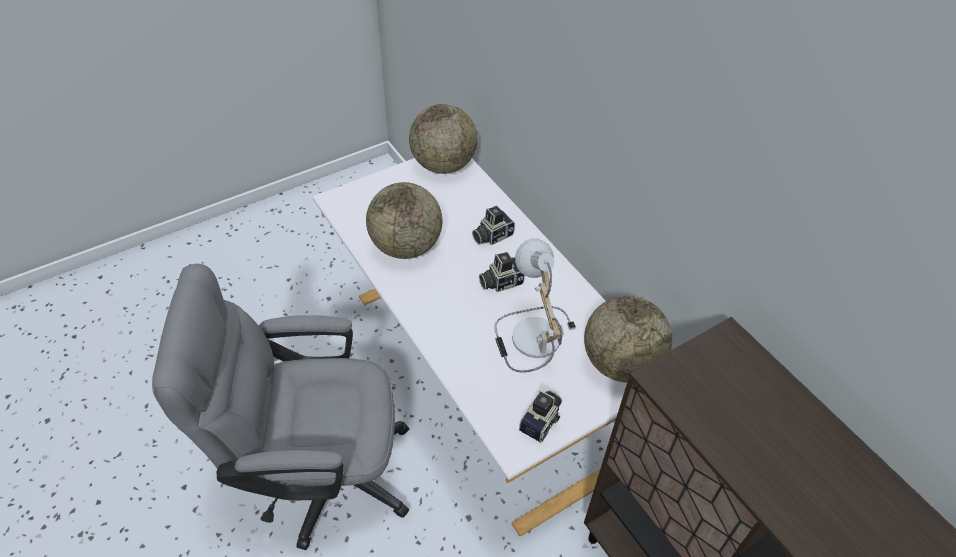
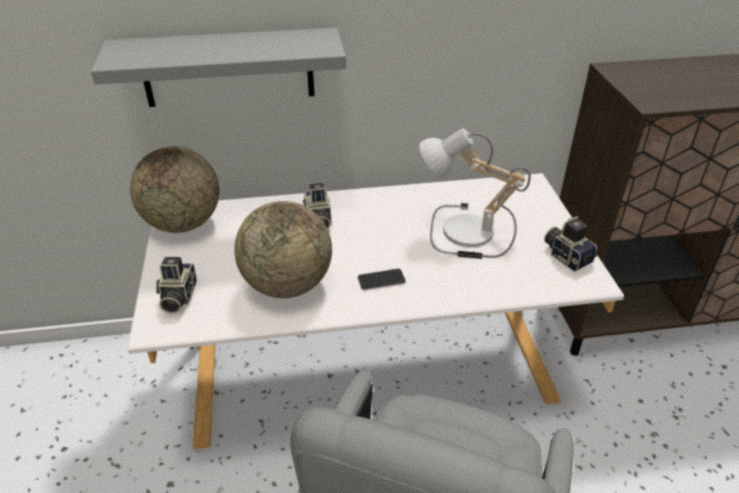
camera: 65 degrees left, 10 degrees down
camera [479,252,525,292] -> camera moved to [156,257,197,314]
globe [584,296,672,383] -> none
none -> grey shelf [91,28,346,107]
none -> phone [358,269,406,290]

